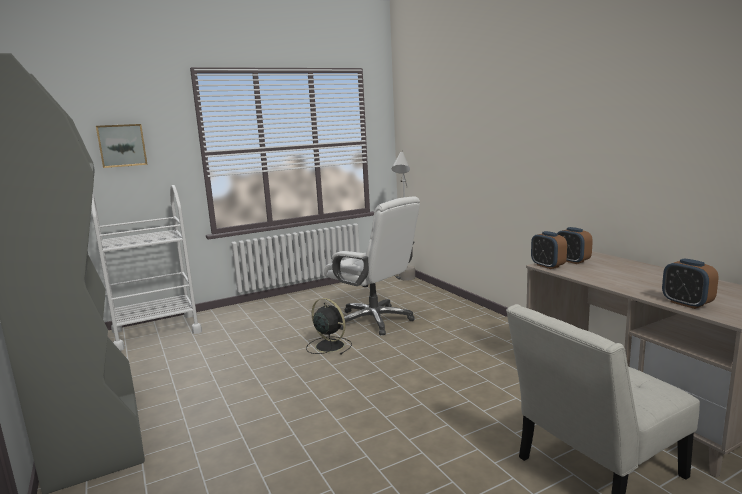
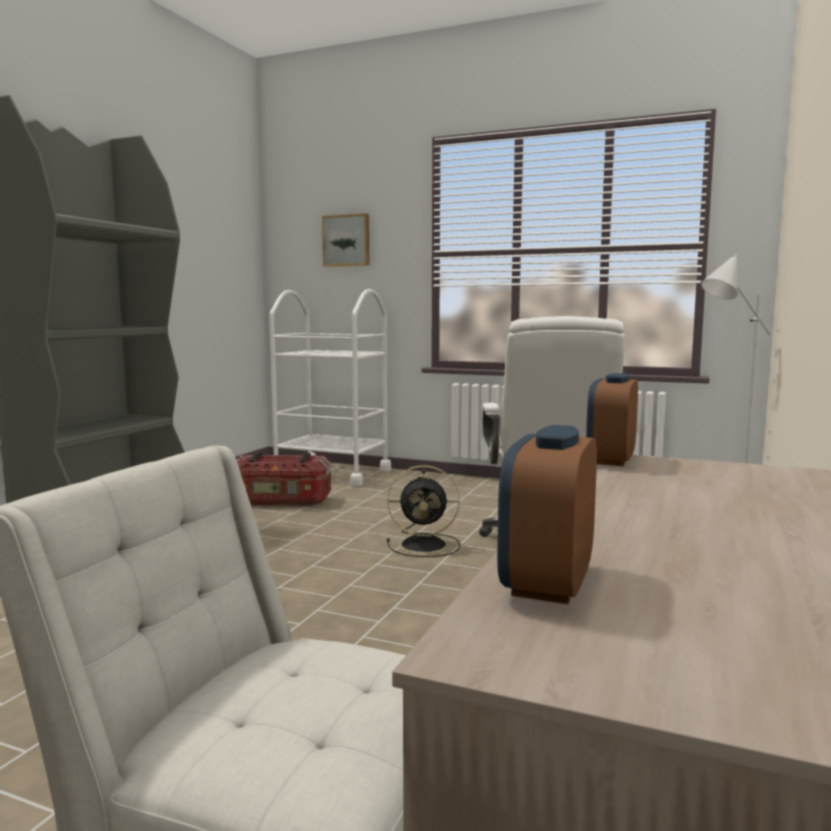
camera: 50 degrees right, 5 degrees down
black fan [306,298,352,355] -> black fan turned 90 degrees clockwise [387,465,460,557]
alarm clock [557,227,593,264] -> none
none -> storage box [236,453,331,506]

